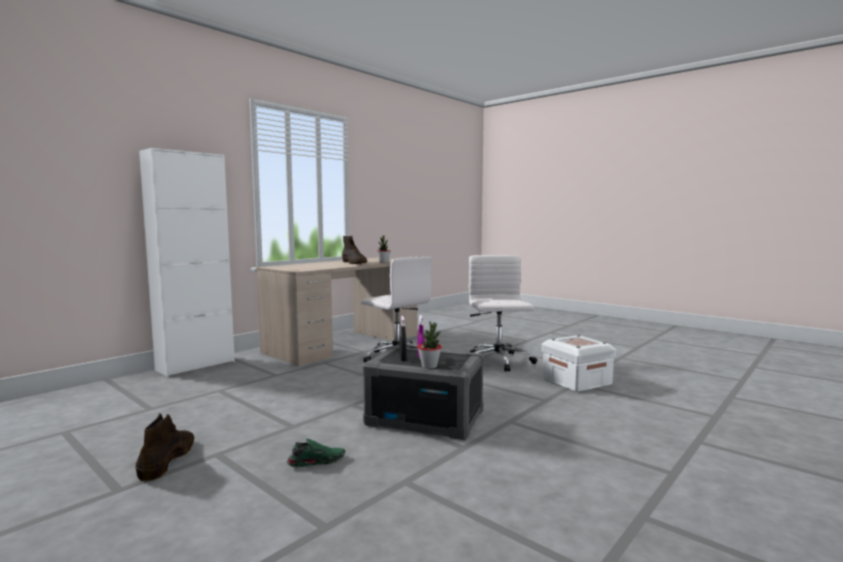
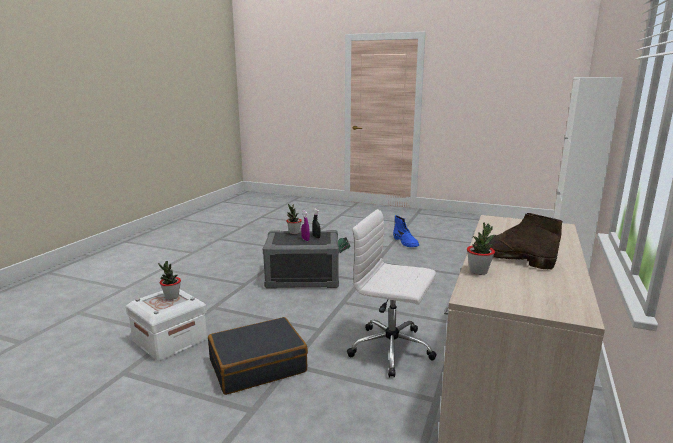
camera: 160 degrees right, 10 degrees up
brown boot [135,413,194,481] -> blue boot [393,215,419,247]
white office chair [469,255,537,372] -> black suitcase [208,317,308,395]
none -> potted plant [158,261,181,300]

